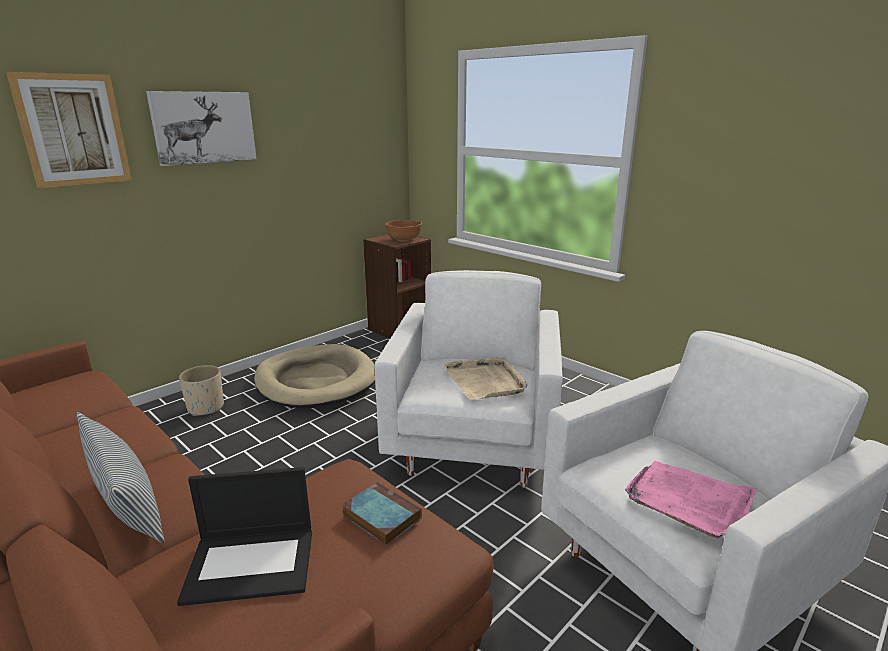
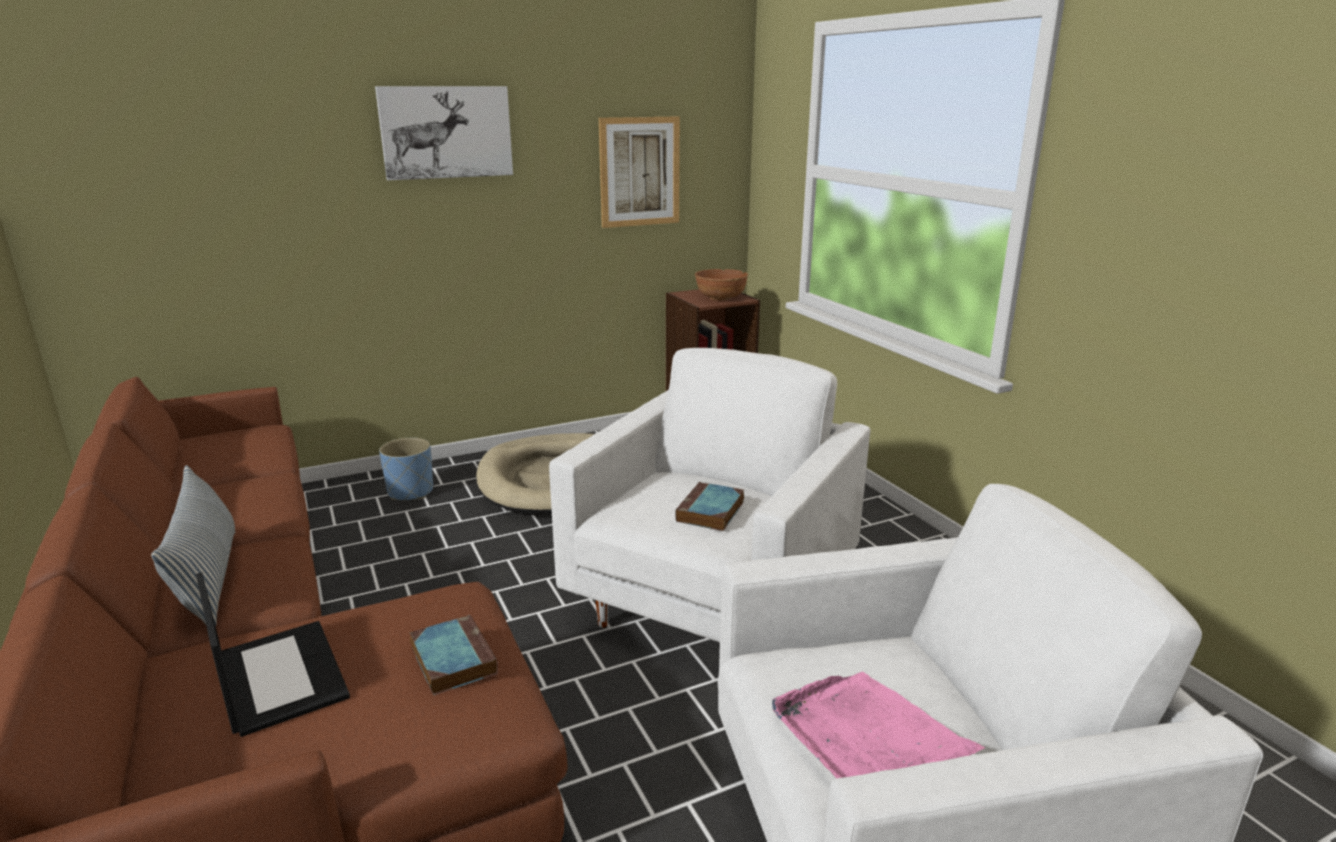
camera: 20 degrees right, 0 degrees up
picture [6,72,132,188] -> picture moved to [599,116,680,228]
laptop [177,467,312,606] -> laptop turned 135 degrees counterclockwise [196,572,350,737]
beige planter [179,365,224,416] -> blue planter [379,438,433,500]
beige tray [444,357,528,400] -> book [675,482,744,531]

